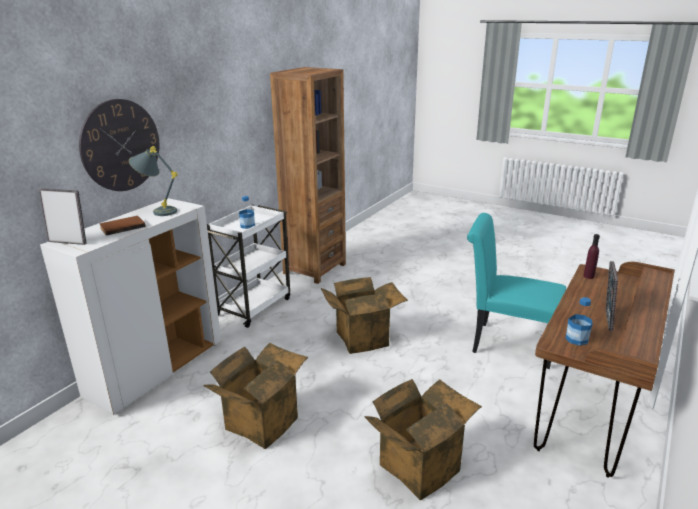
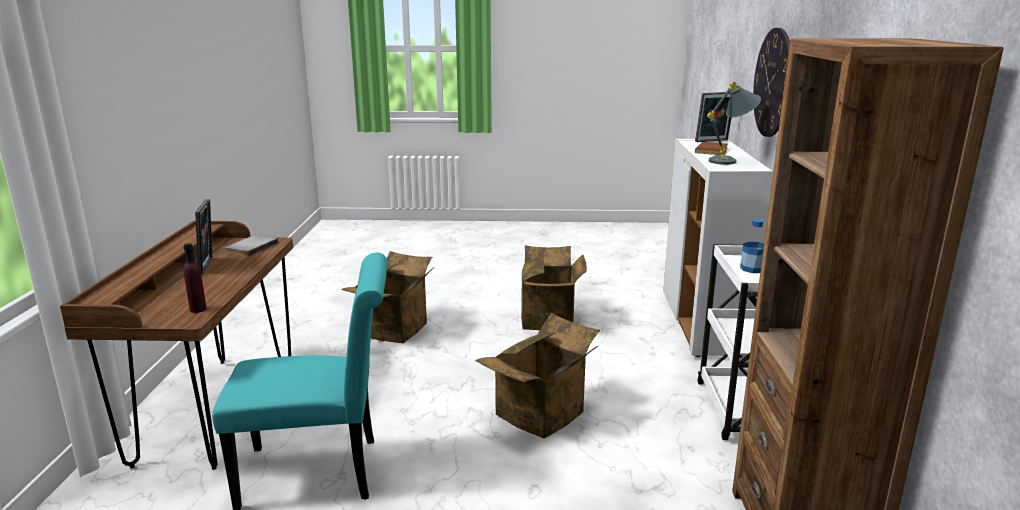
camera: 150 degrees right, 5 degrees down
bottle [565,297,592,346] -> grey book [225,235,278,256]

